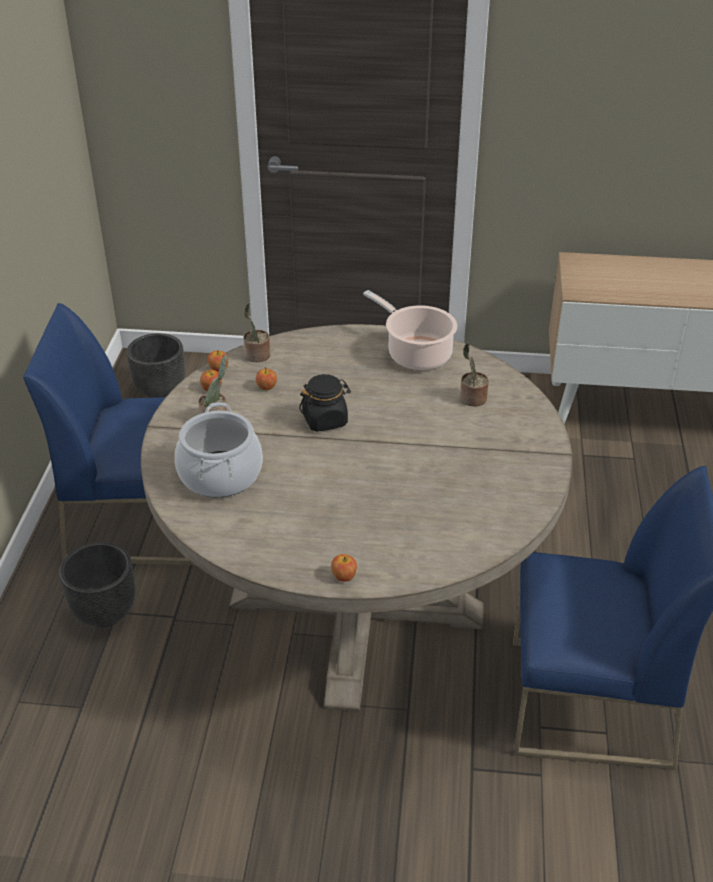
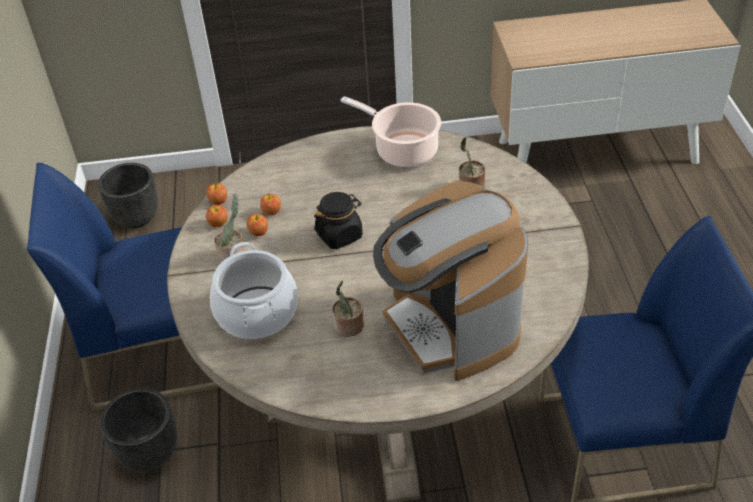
camera: 10 degrees left, 5 degrees up
potted plant [243,302,270,362] -> potted plant moved to [332,281,364,337]
apple [331,554,357,582] -> apple moved to [246,214,268,236]
none -> coffee machine [373,181,528,381]

